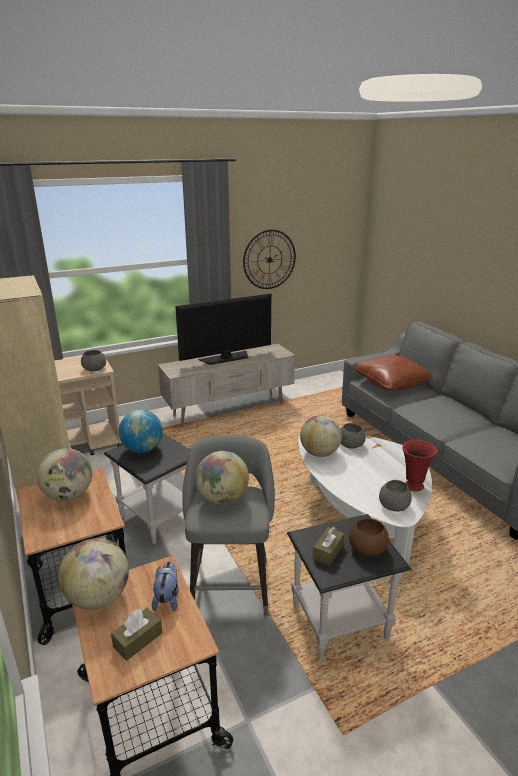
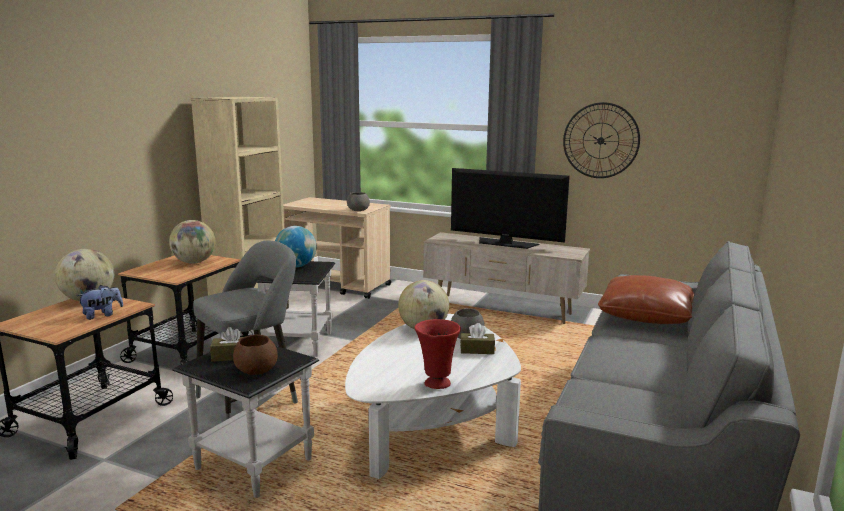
camera: 50 degrees right, 10 degrees down
brown tissue box [111,608,162,661] -> brown tissue box moved to [460,323,495,354]
globe [196,451,249,505] -> none
grey bowl [379,480,412,512] -> none

